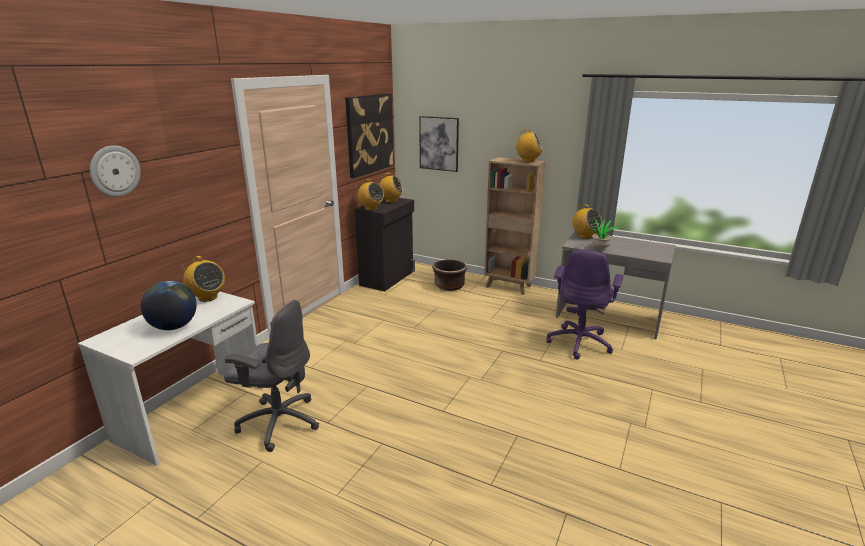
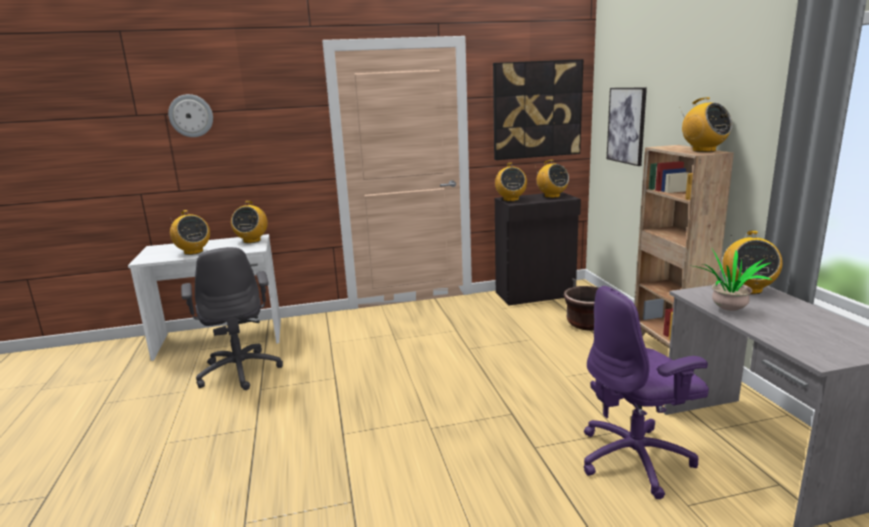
camera: 50 degrees right, 5 degrees down
globe [141,281,197,330] -> radio [170,210,210,255]

